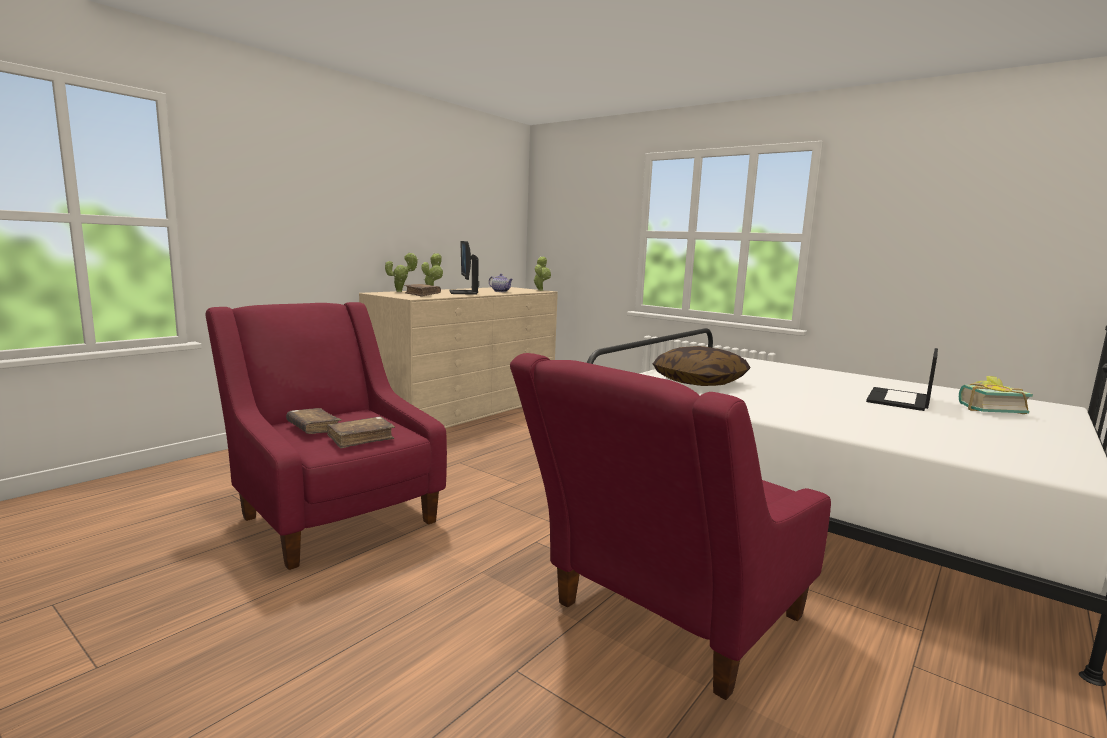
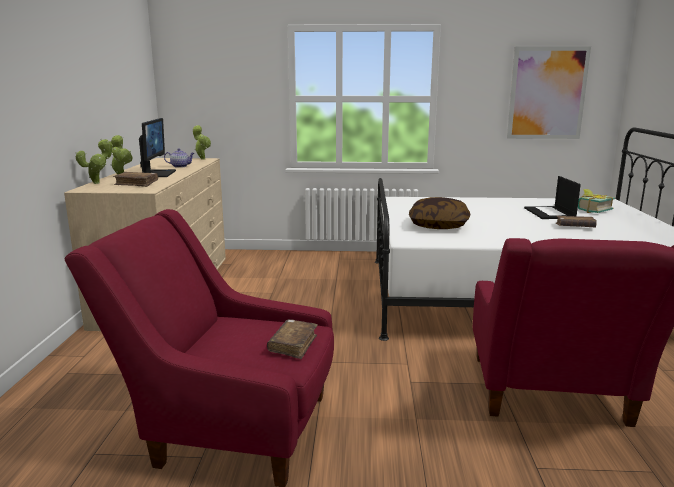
camera: 35 degrees left, 5 degrees up
brown book [286,408,341,434] -> brown book moved to [556,216,597,227]
monitor [449,241,479,295] -> monitor turned 135 degrees counterclockwise [139,118,176,177]
none -> picture [507,46,591,139]

